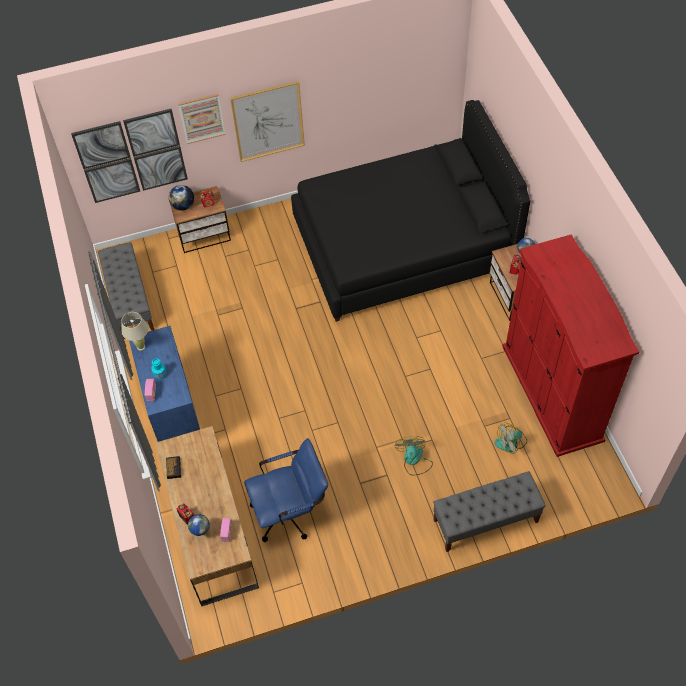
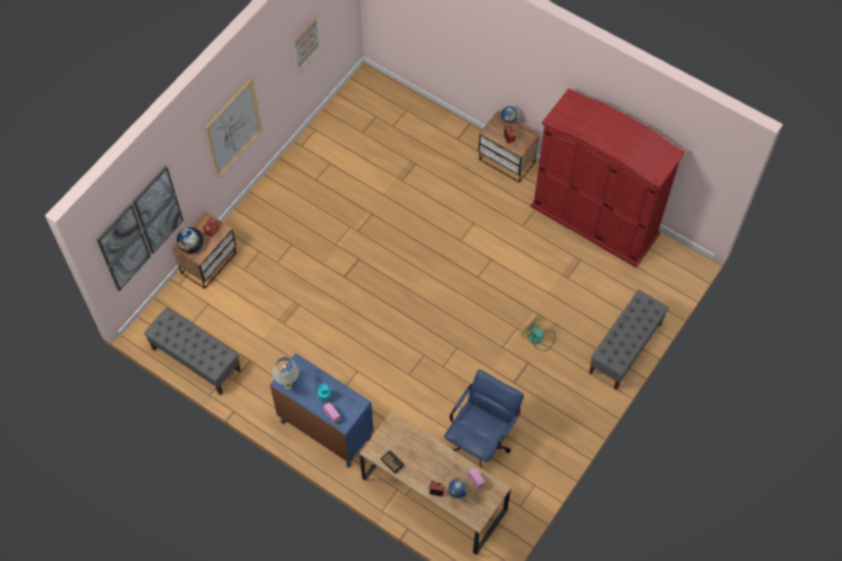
camera: 40 degrees left, 5 degrees up
picture [178,94,226,144] -> picture moved to [292,15,321,73]
black bed [291,100,530,322] -> none
fan [494,423,527,453] -> none

